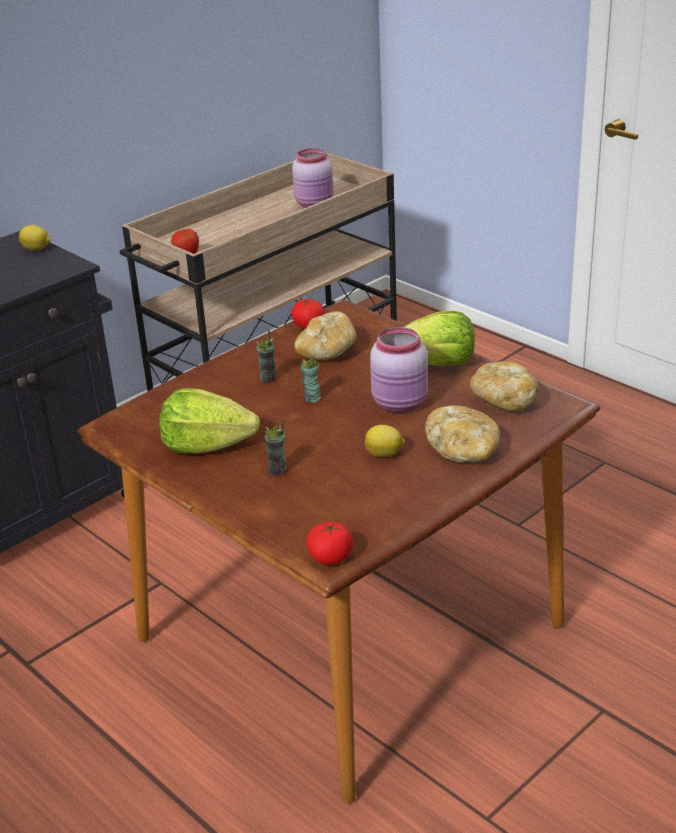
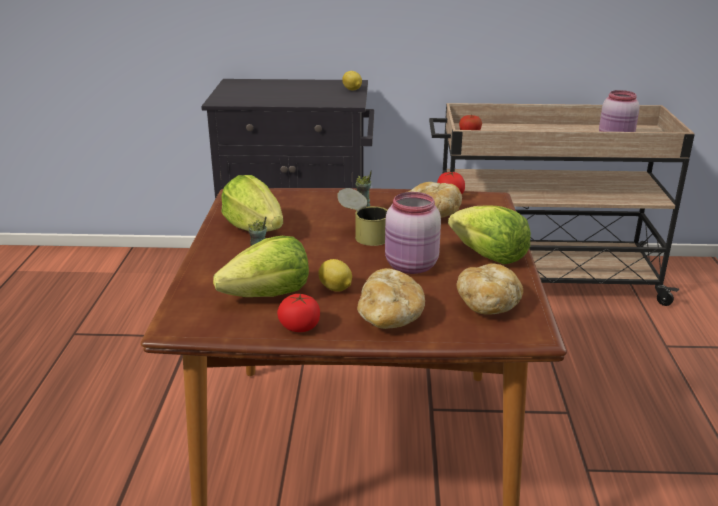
camera: 45 degrees right, 5 degrees down
cup [300,356,321,403] -> can [338,188,388,246]
tomato [306,522,353,565] -> tomato moved to [277,293,320,332]
none -> lettuce [213,236,309,297]

